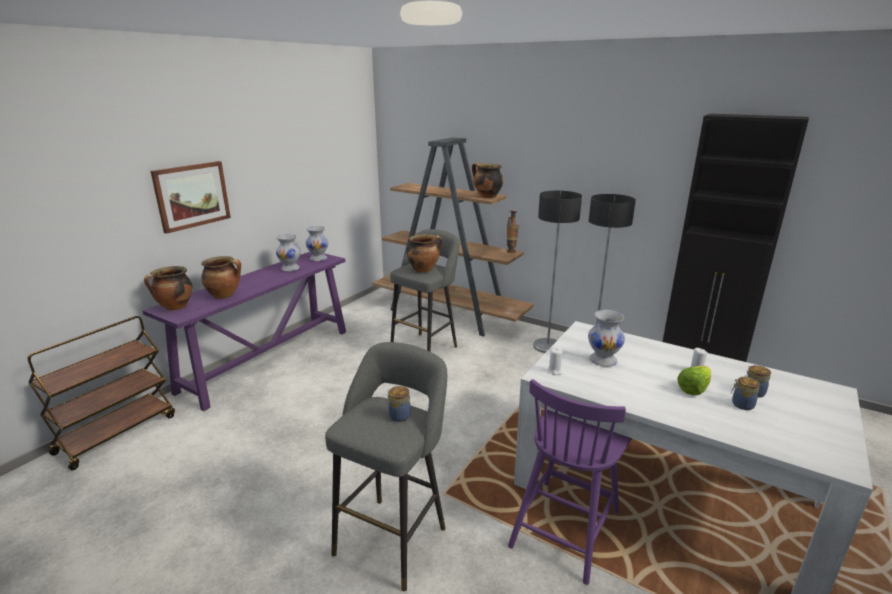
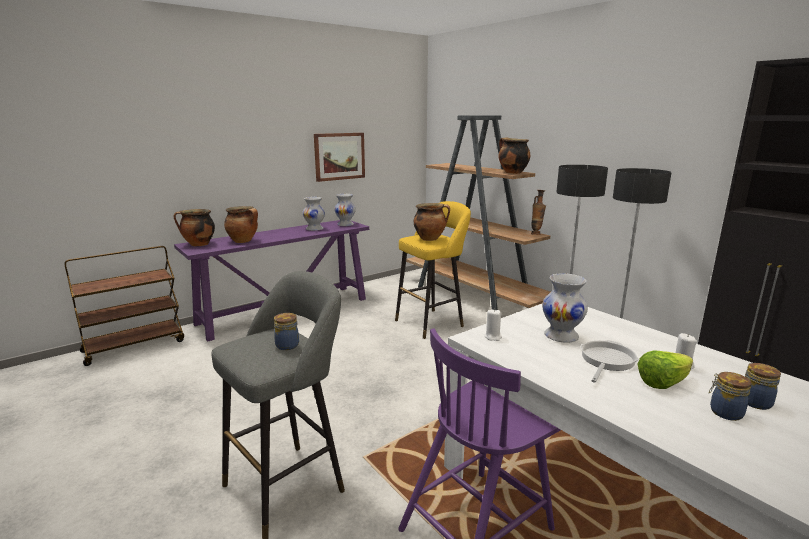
camera: 20 degrees right, 5 degrees down
picture [151,161,231,234] -> picture moved to [314,133,365,182]
grey stool [390,229,460,352] -> yellow stool [395,201,471,339]
none -> frying pan [581,340,639,383]

